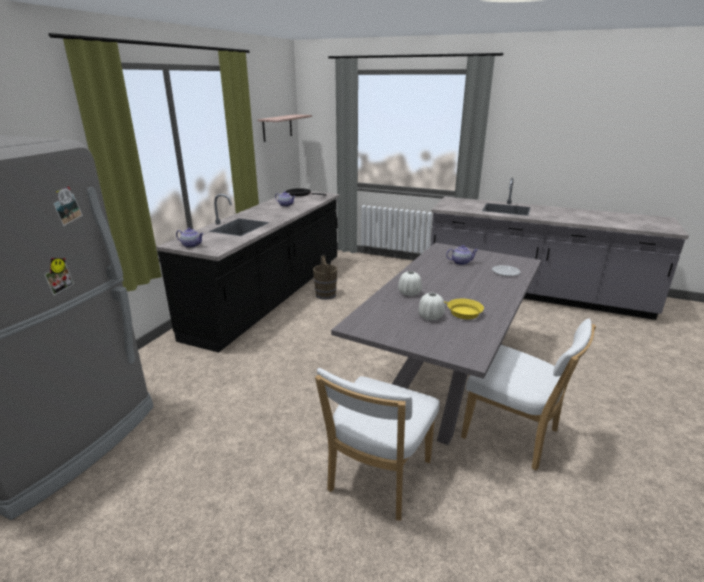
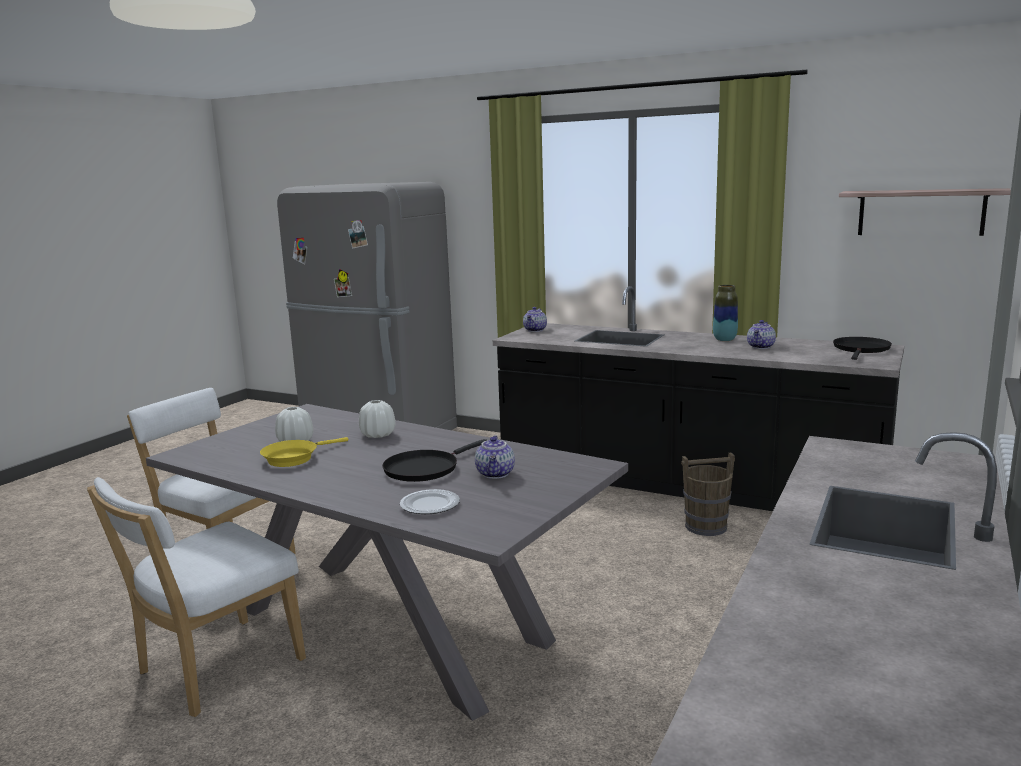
camera: 95 degrees right, 10 degrees down
none -> black frying pan [382,439,487,482]
none -> vase [713,285,738,341]

